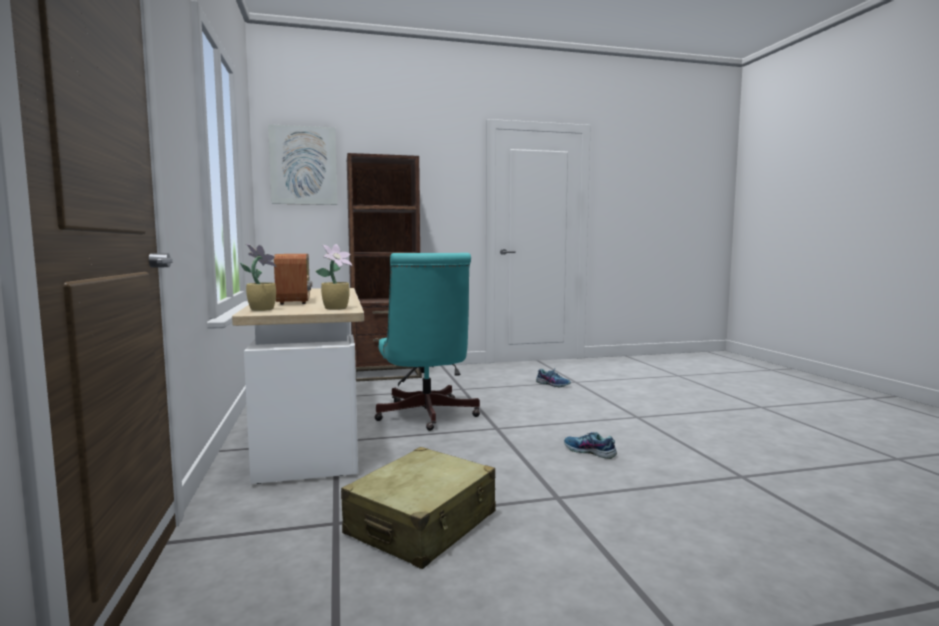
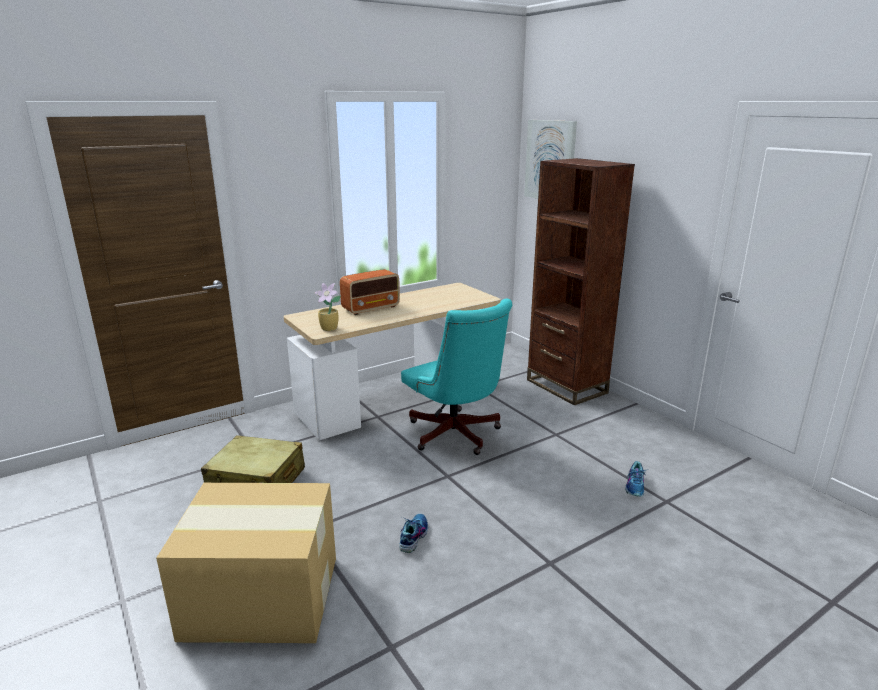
camera: 70 degrees right, 15 degrees up
potted plant [240,244,276,311] -> none
turquoise office chair [375,253,480,431] -> turquoise office chair turned 90 degrees counterclockwise [401,299,512,455]
none -> cardboard box [156,483,336,643]

